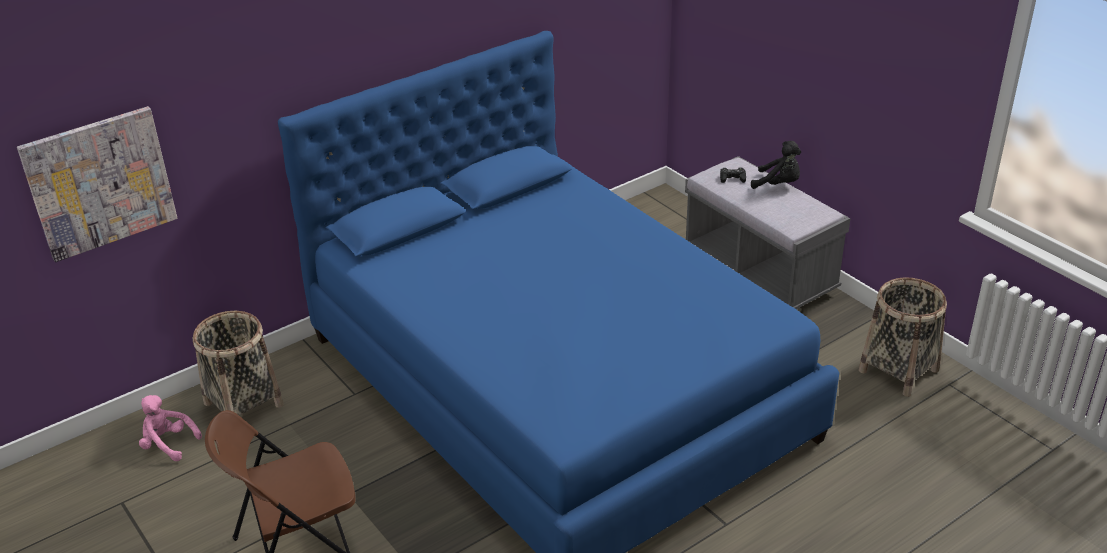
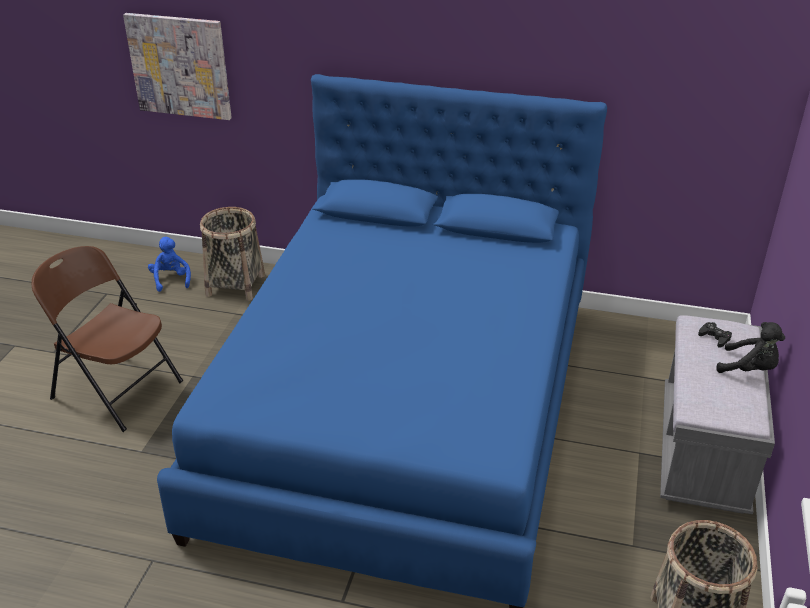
camera: 50 degrees right, 0 degrees up
pink plush toy [139,395,202,461] -> blue plush toy [148,237,191,292]
black plush toy [751,141,801,189] -> black plush toy turned 45 degrees counterclockwise [716,322,785,373]

